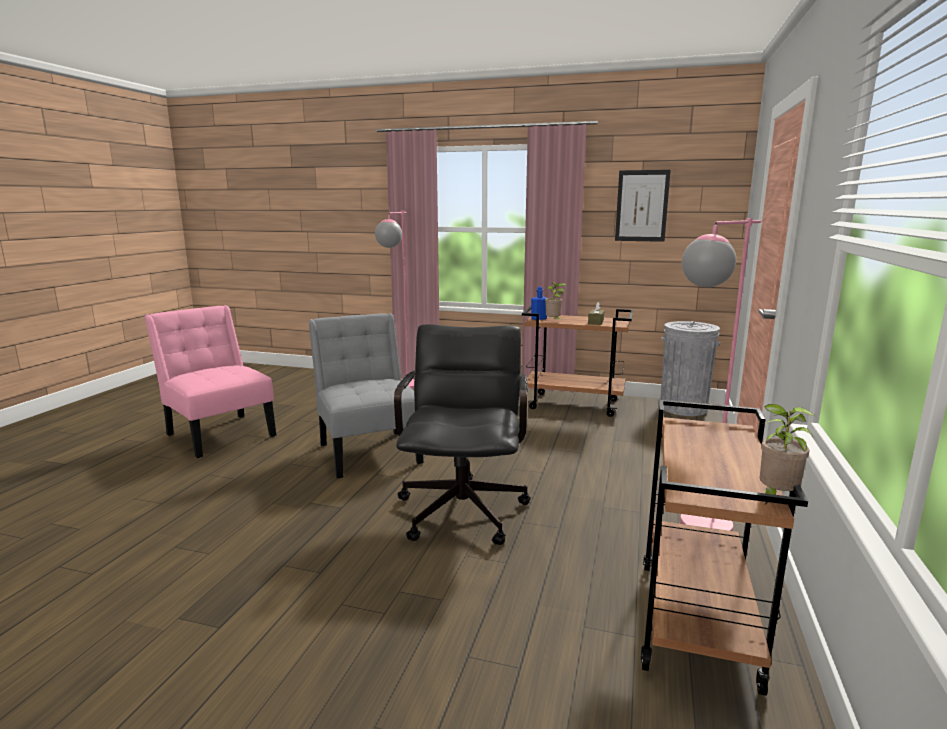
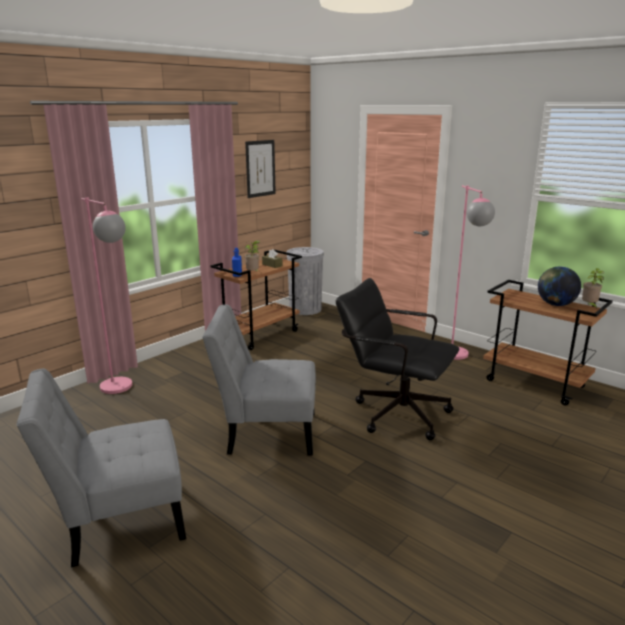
camera: 65 degrees left, 5 degrees up
pink chair [144,305,276,458] -> grey chair [16,369,186,567]
none -> globe [538,266,581,306]

